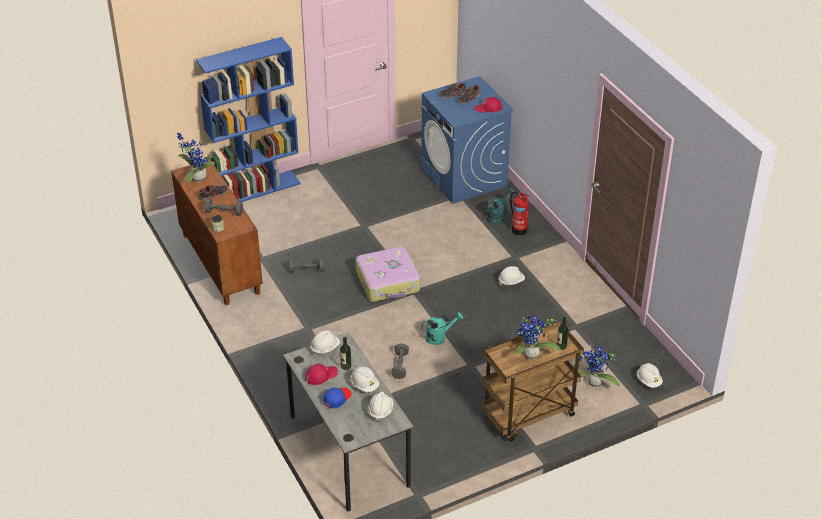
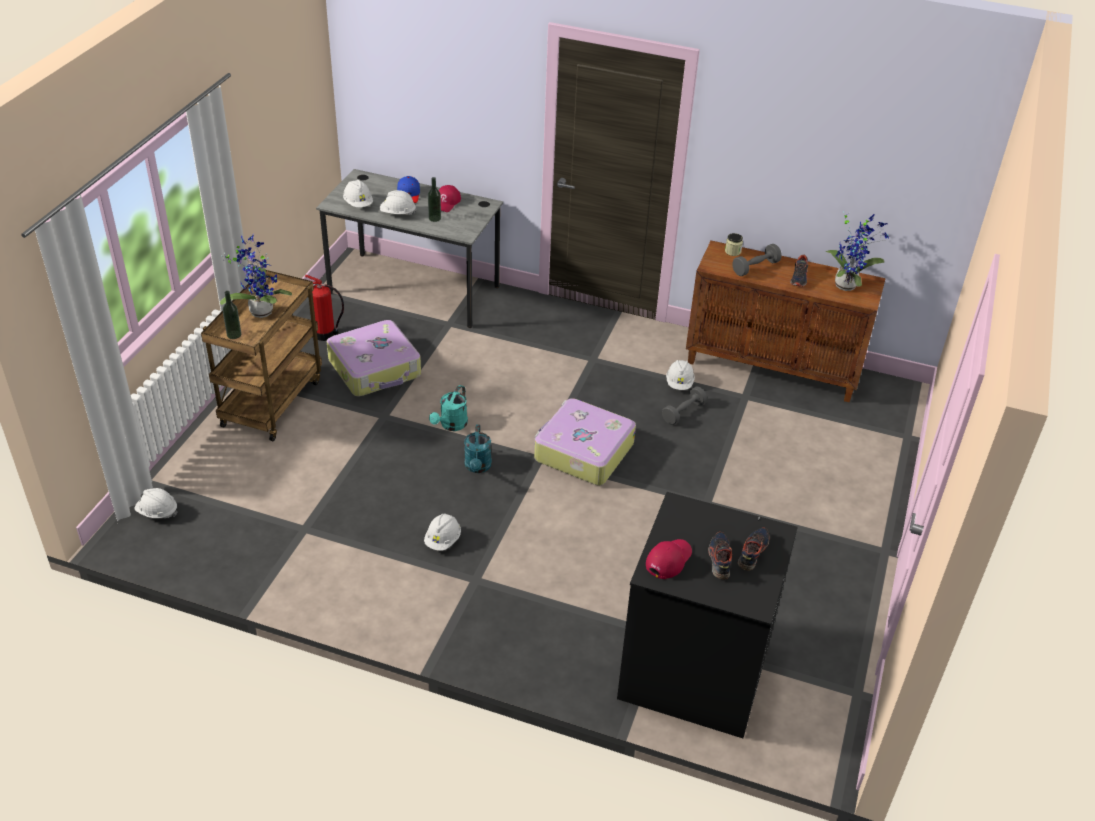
camera: 135 degrees right, 0 degrees up
blue bookcase [196,37,301,202] -> none
white hard hat [311,331,340,355] -> white hard hat moved to [666,360,695,390]
grey dumbbell [391,343,409,379] -> none
blue washing machine [421,76,514,204] -> black washing machine [617,492,798,738]
turquoise watering can [486,188,515,223] -> turquoise watering can moved to [464,424,492,473]
fire extinguisher [510,192,529,235] -> fire extinguisher moved to [305,275,344,341]
potted plant [578,345,620,387] -> none
none -> suitcase [326,320,421,396]

